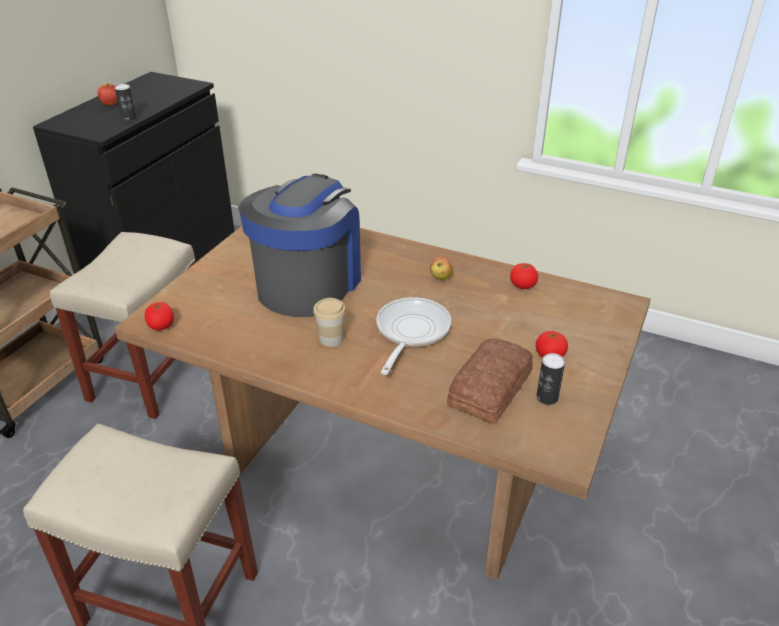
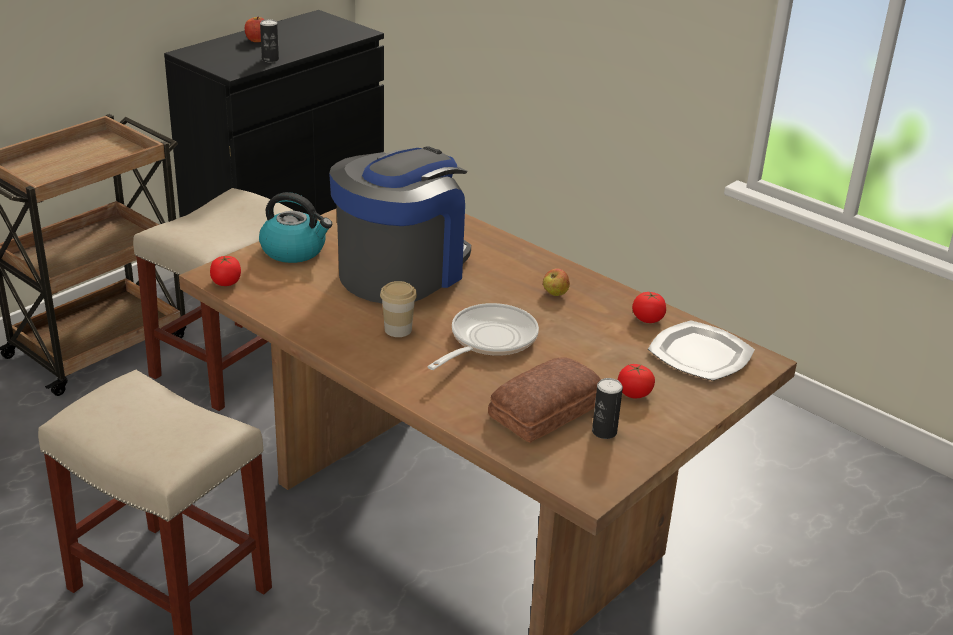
camera: 15 degrees right, 5 degrees down
none -> kettle [259,192,332,263]
none -> plate [648,320,755,381]

